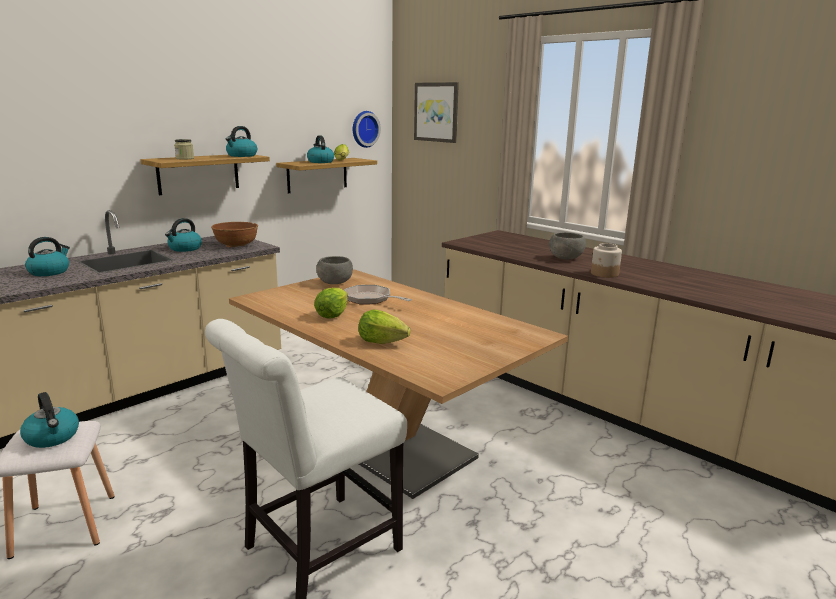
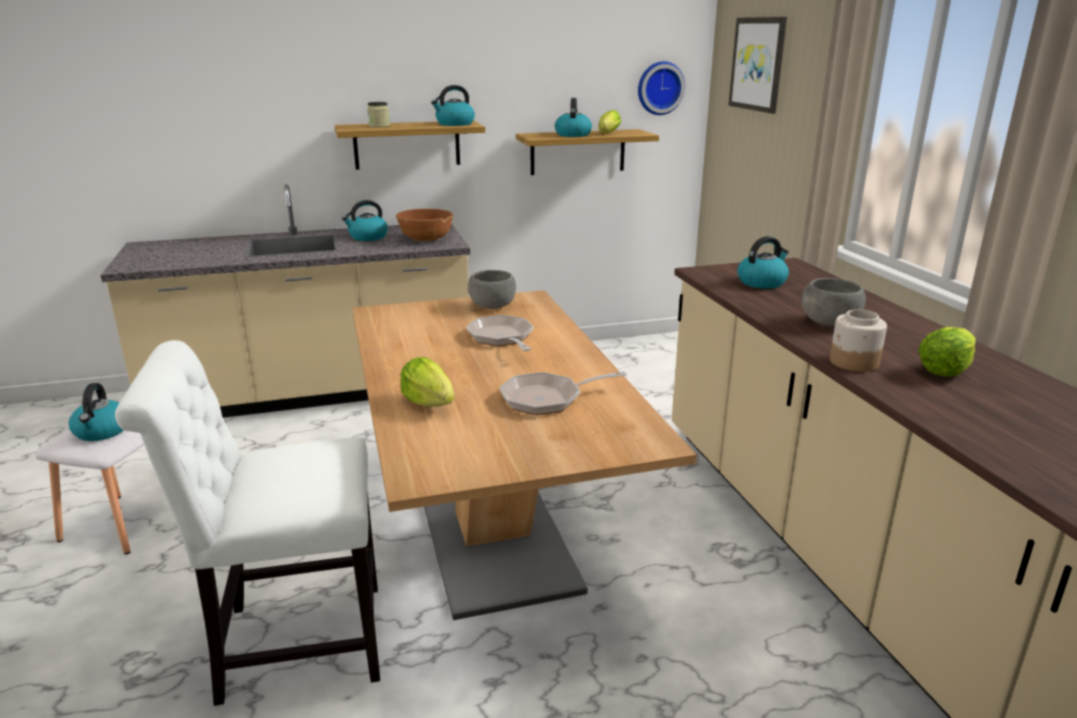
camera: 30 degrees right, 5 degrees up
kettle [25,237,70,276] -> kettle moved to [738,236,789,289]
lettuce [314,288,348,319] -> lettuce moved to [918,327,976,377]
none -> frying pan [499,371,627,415]

